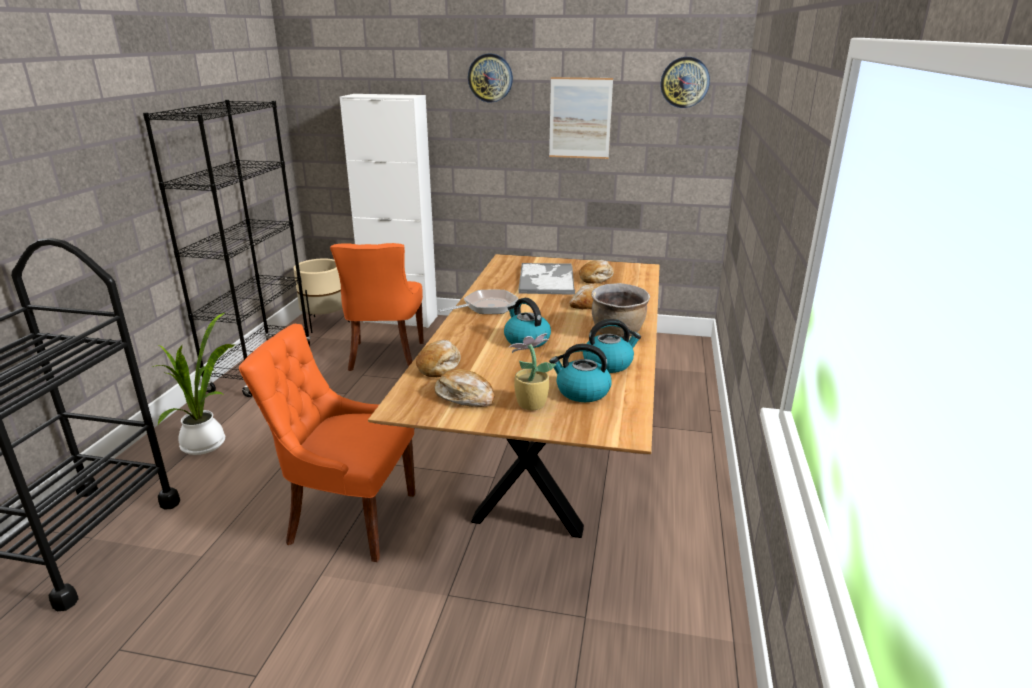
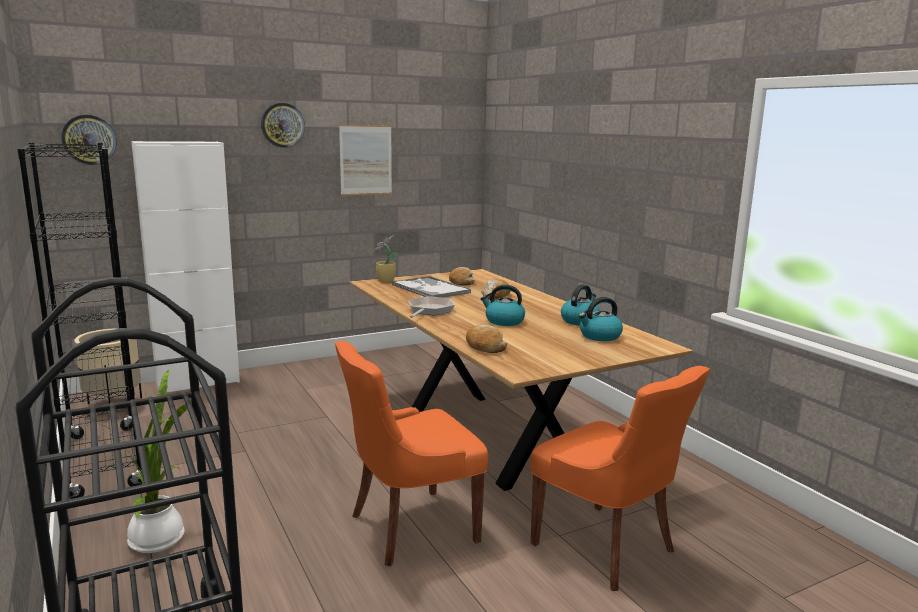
camera: 40 degrees left, 10 degrees down
orange chair [330,243,424,371] -> orange chair moved to [531,366,710,591]
bread [434,369,494,407] -> none
potted plant [509,333,556,410] -> potted plant moved to [373,236,398,282]
brown cooking pot [591,283,650,338] -> none
wall clock [661,57,710,108] -> wall clock moved to [61,115,117,165]

